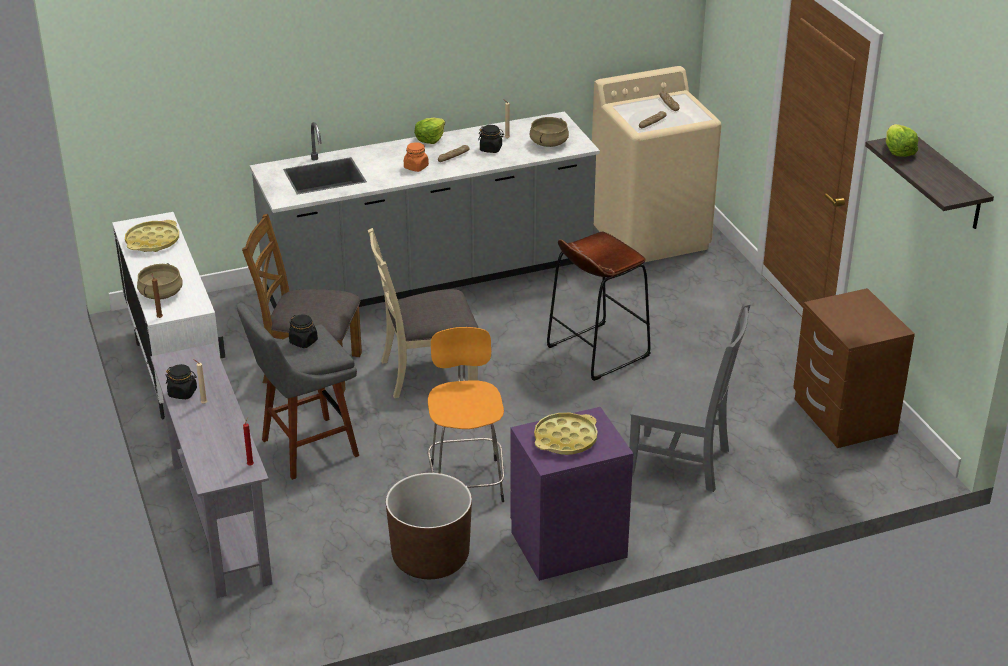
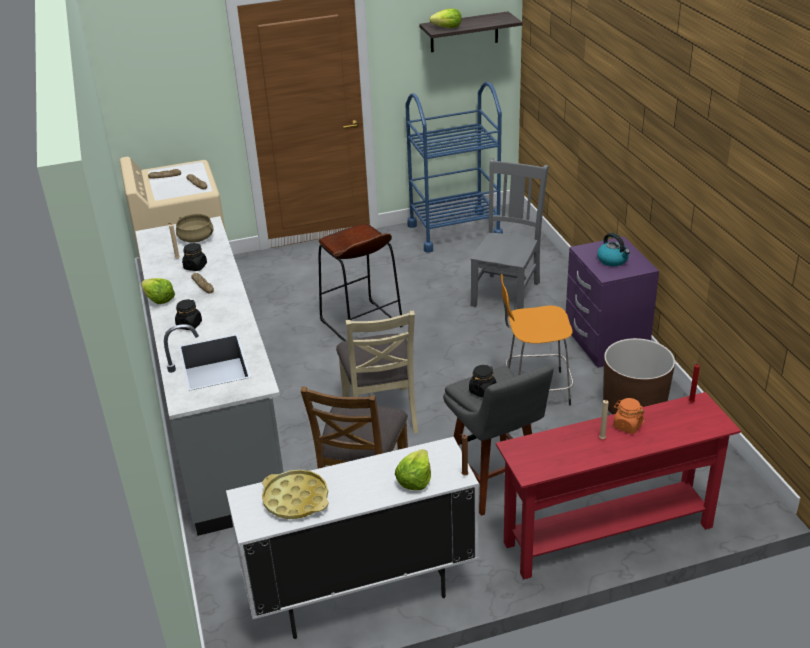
camera: 85 degrees left, 0 degrees up
beige cooking pot [137,263,183,299] -> lettuce [395,449,431,490]
grey console table [150,344,272,598] -> red console table [496,392,741,579]
black jar [166,364,197,399] -> black jar moved to [175,299,202,330]
orange jar [404,142,429,172] -> orange jar moved to [613,398,644,434]
yellow tray [534,413,598,455] -> kettle [597,233,630,266]
brown nightstand [793,288,915,448] -> blue cart [405,82,503,253]

